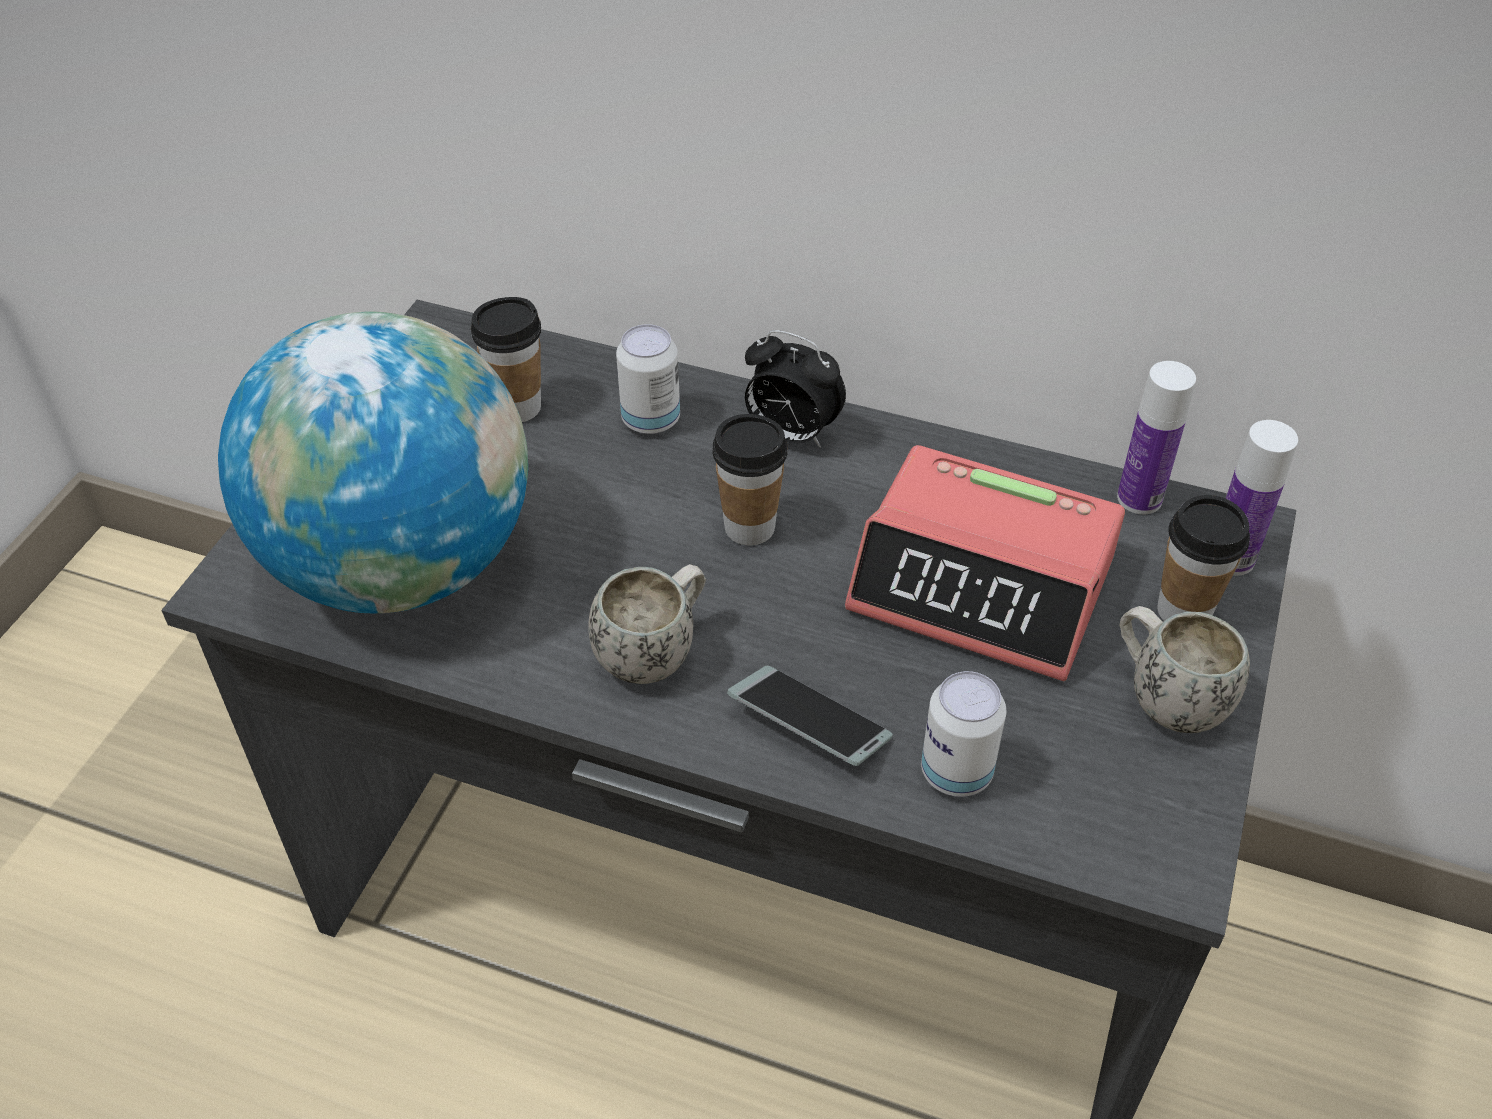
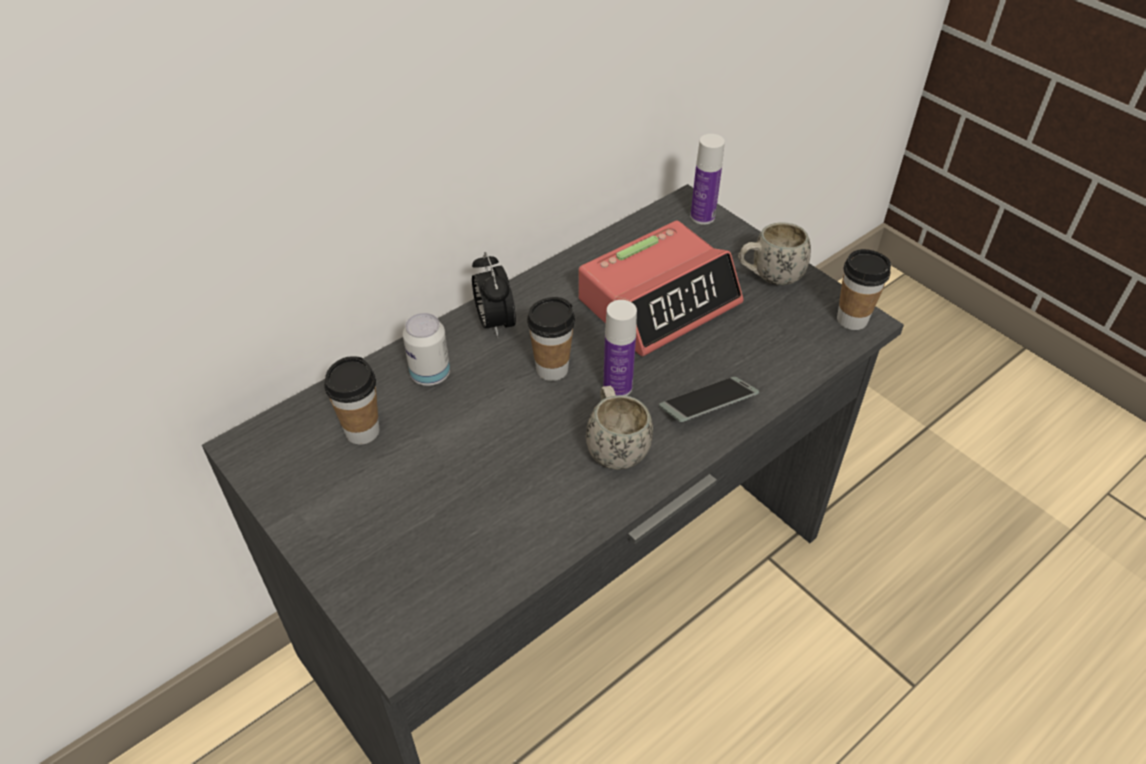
camera: 60 degrees left, 0 degrees up
globe [218,312,528,613] -> none
alarm clock [745,330,846,448] -> alarm clock turned 105 degrees clockwise [472,252,516,338]
can [921,671,1006,797] -> none
bottle [1117,361,1196,514] -> bottle moved to [603,300,637,396]
cup [1157,495,1250,621] -> cup moved to [837,249,891,330]

